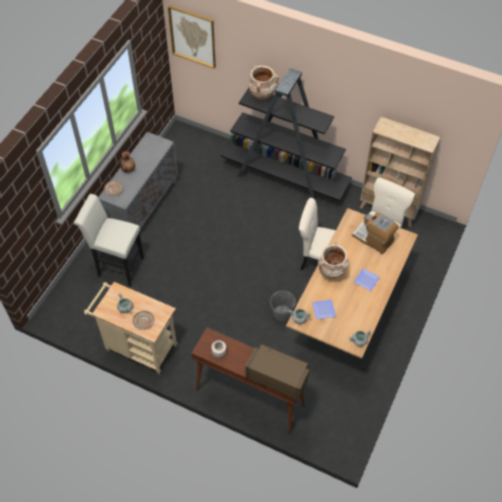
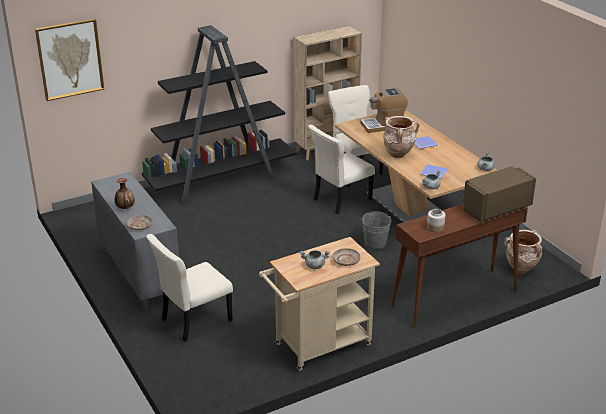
camera: 55 degrees left, 25 degrees down
white stool [74,194,144,286] -> beige chair [146,234,233,342]
beige vase [249,65,279,100] -> beige vase moved to [504,230,542,274]

